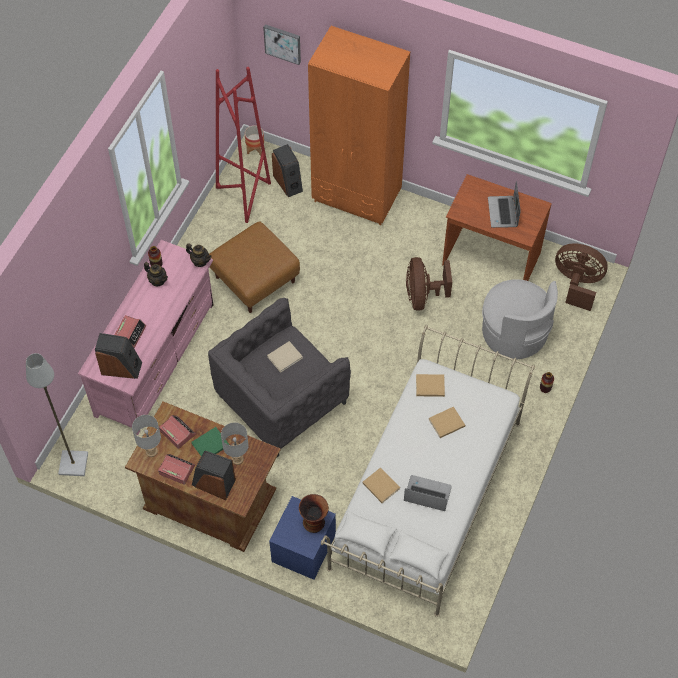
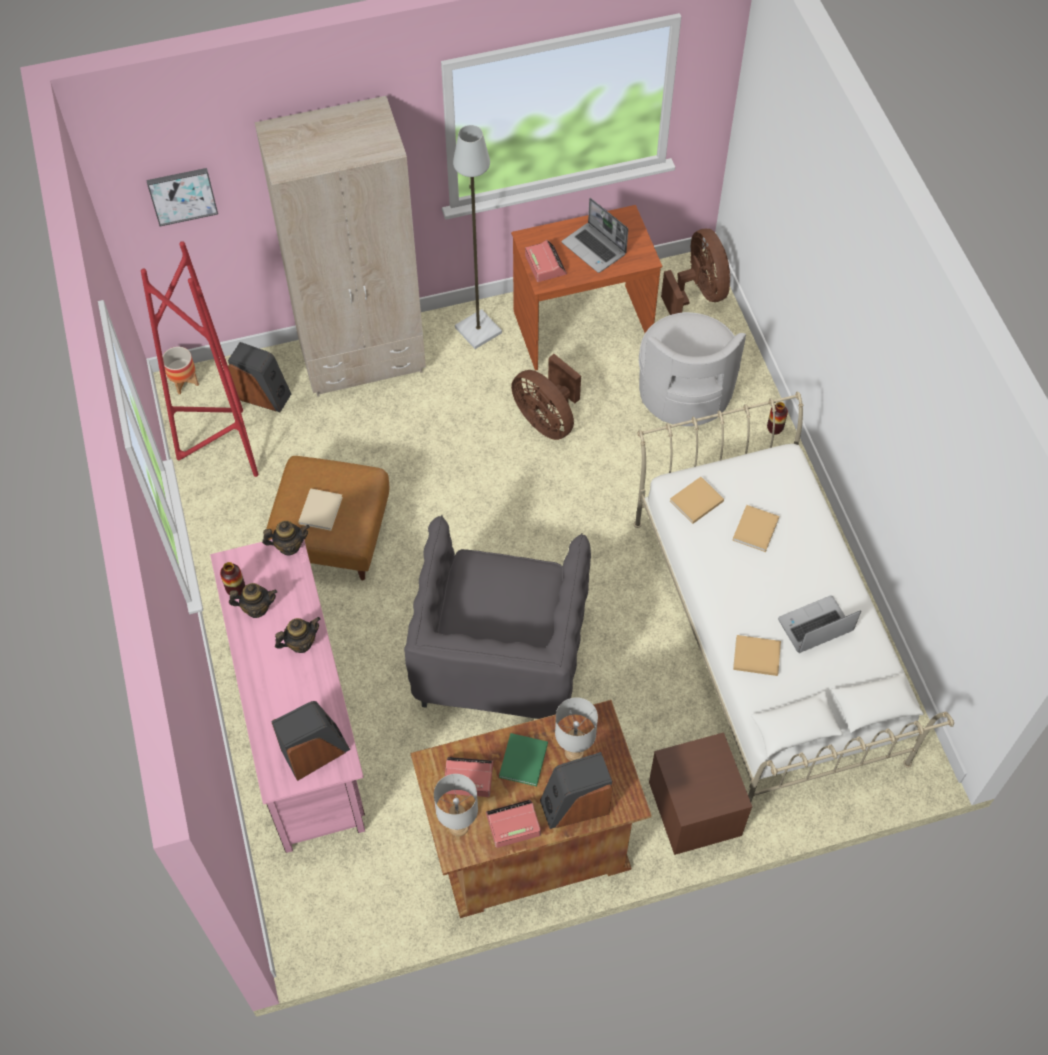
camera: 40 degrees left, 0 degrees up
grey floor lamp [26,353,88,476] -> grey floor lamp moved to [453,125,502,349]
alarm clock [115,315,146,348] -> alarm clock moved to [525,240,567,282]
beige book [267,341,303,373] -> beige book moved to [298,488,343,531]
blue nightstand [269,496,336,580] -> brown nightstand [649,732,752,855]
vase [299,494,329,533] -> none
orange wardrobe [308,26,410,226] -> beige wardrobe [255,96,426,397]
white armchair [482,279,558,359] -> white armchair turned 75 degrees clockwise [639,312,746,426]
brown fan [555,243,608,311] -> brown fan turned 90 degrees clockwise [661,229,730,315]
none -> teapot [275,617,320,653]

